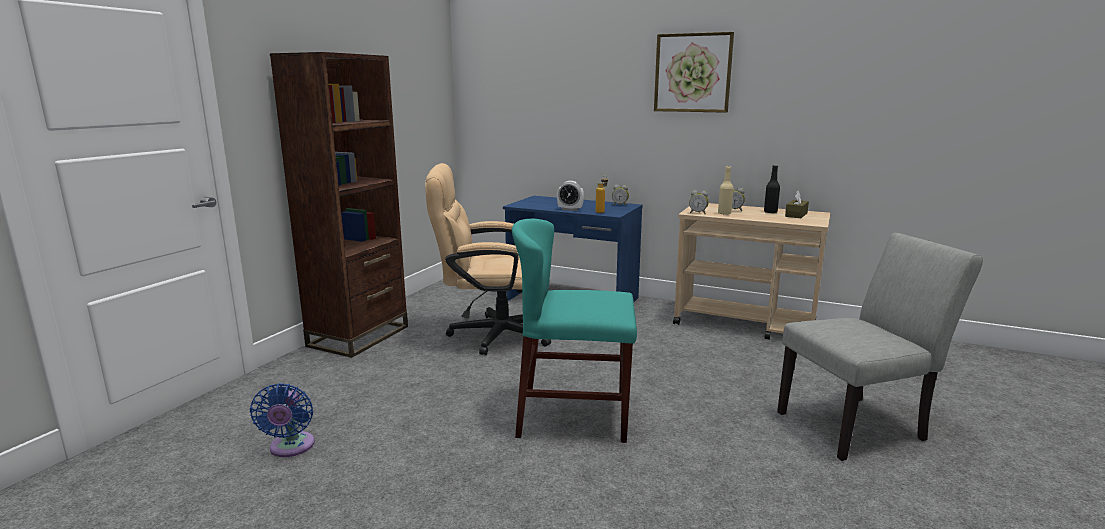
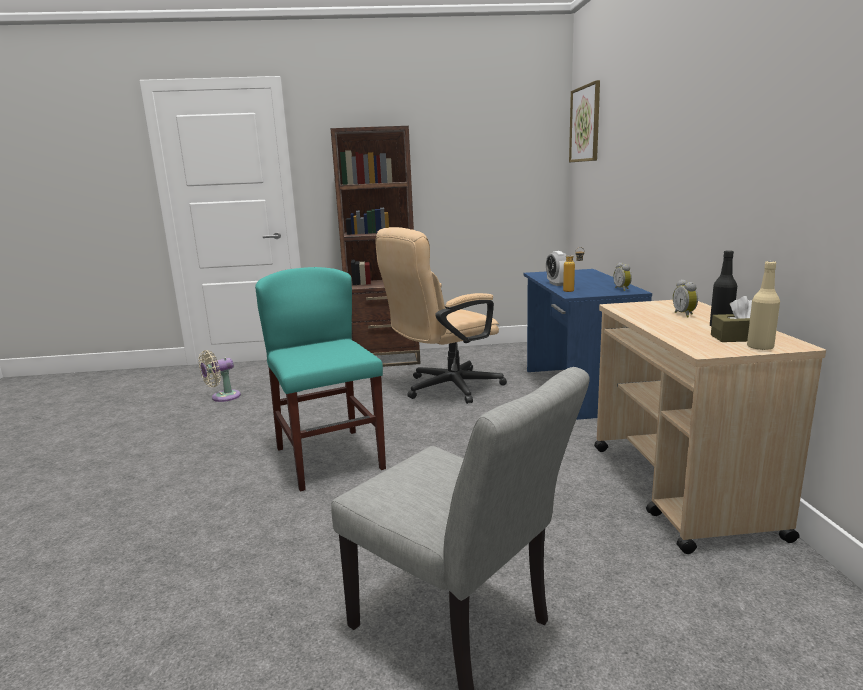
camera: 60 degrees right, 0 degrees up
blue fan [250,383,315,457] -> beige fan [199,350,241,402]
beige office chair [425,163,551,355] -> beige office chair turned 90 degrees counterclockwise [375,227,507,404]
picture [654,32,734,113] -> picture moved to [569,80,600,162]
alarm clock [689,190,709,214] -> none
beige bottle [718,166,733,215] -> beige bottle moved to [747,261,780,350]

